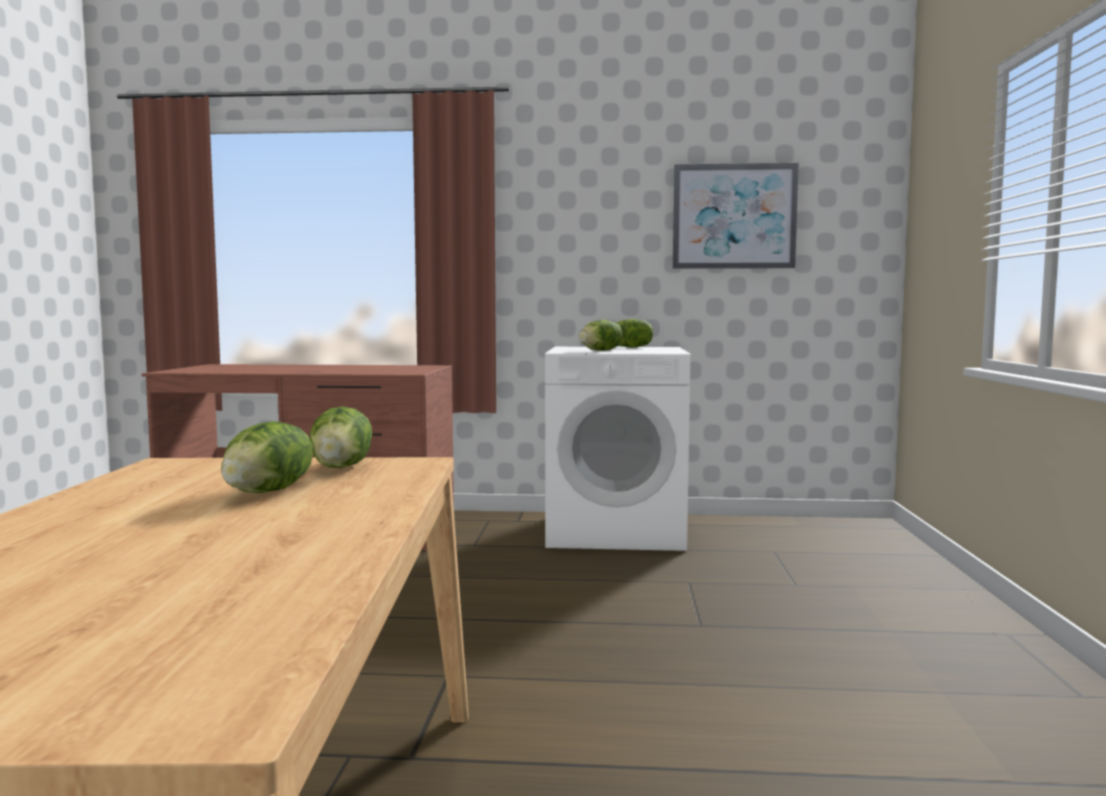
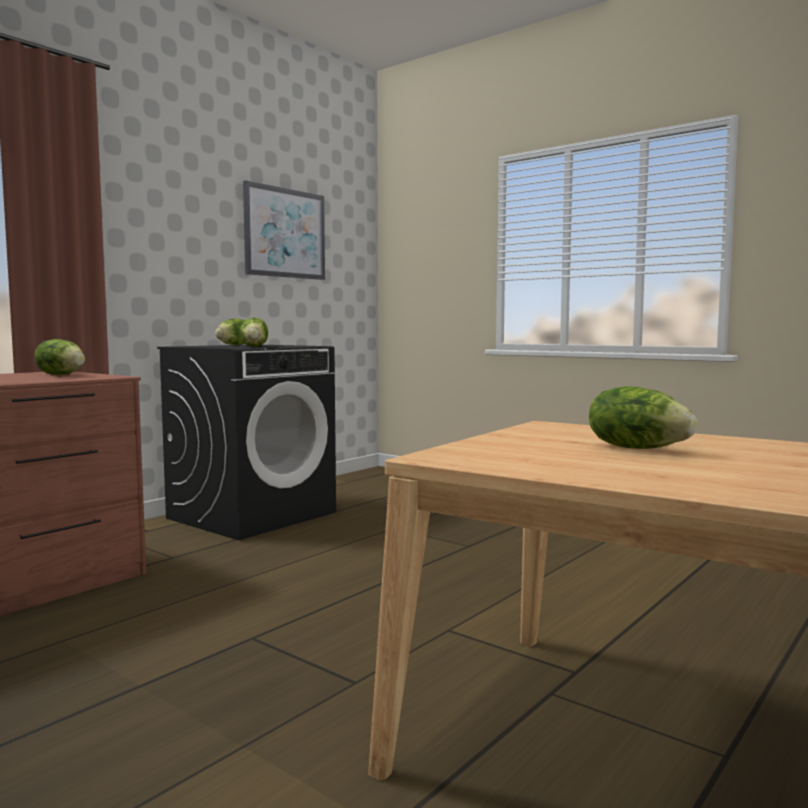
camera: 55 degrees left, 0 degrees up
lettuce [310,406,372,468] -> lettuce moved to [34,339,85,375]
white washing machine [545,347,690,551] -> black washing machine [157,345,336,540]

